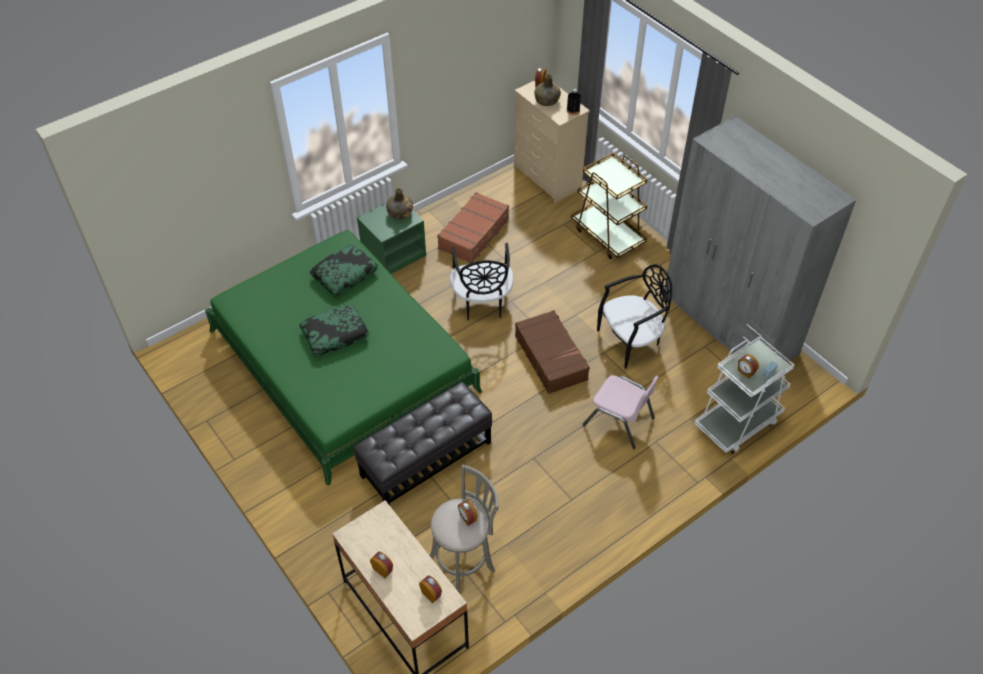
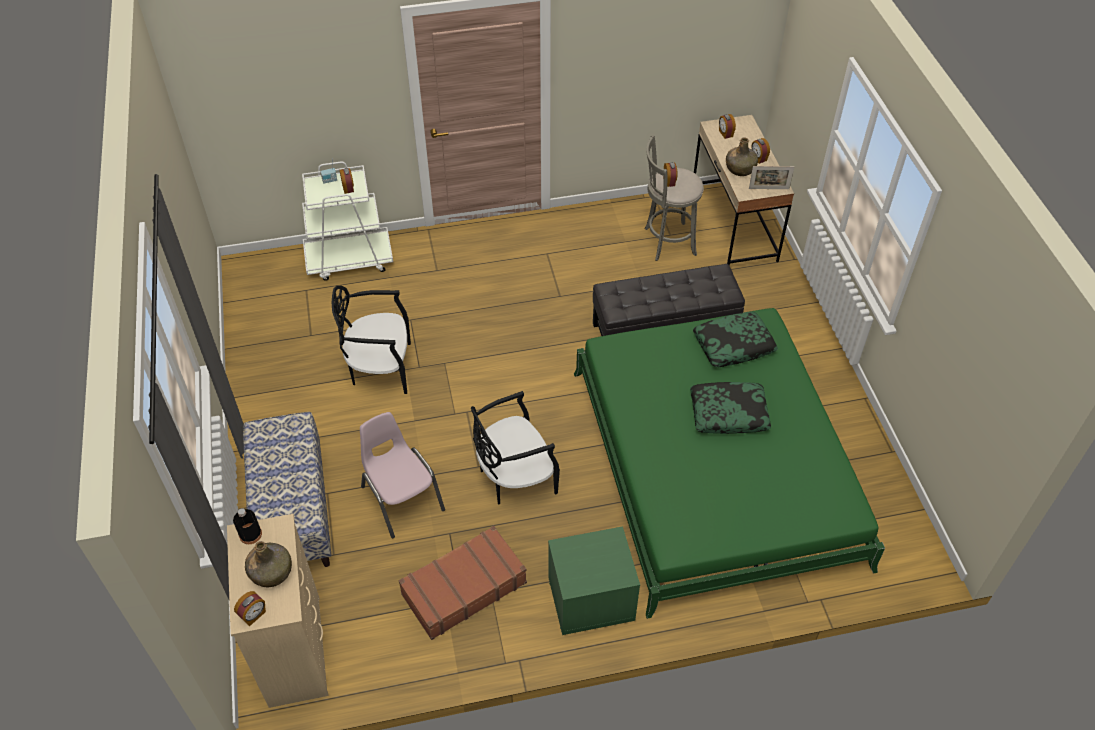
camera: 155 degrees left, 0 degrees up
pillow [309,245,378,295] -> pillow moved to [693,311,778,367]
green bottle [386,188,413,219] -> green bottle moved to [726,137,758,176]
black chair [450,243,513,320] -> black chair turned 135 degrees counterclockwise [471,391,560,505]
brown suitcase [515,310,590,394] -> none
brown cart [571,152,647,259] -> bench [243,412,332,567]
pink chair [582,375,659,449] -> pink chair moved to [360,412,445,538]
grey wardrobe [664,116,856,363] -> none
none -> picture frame [749,166,794,189]

